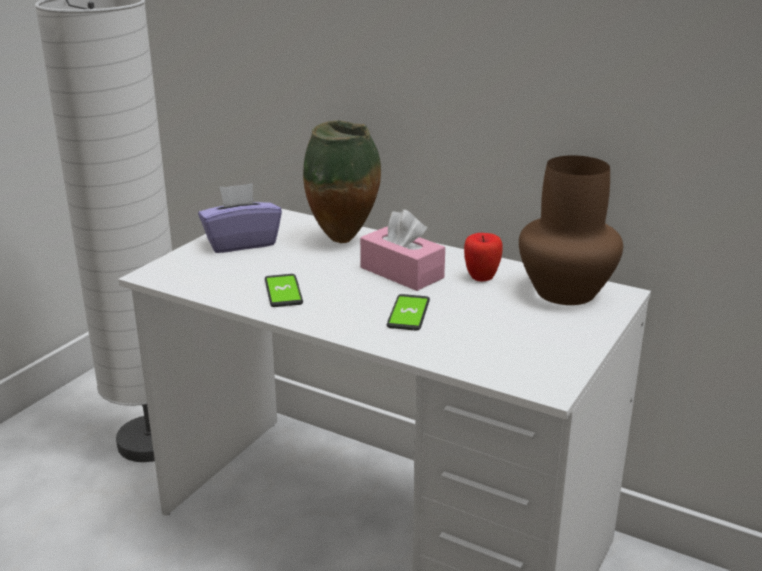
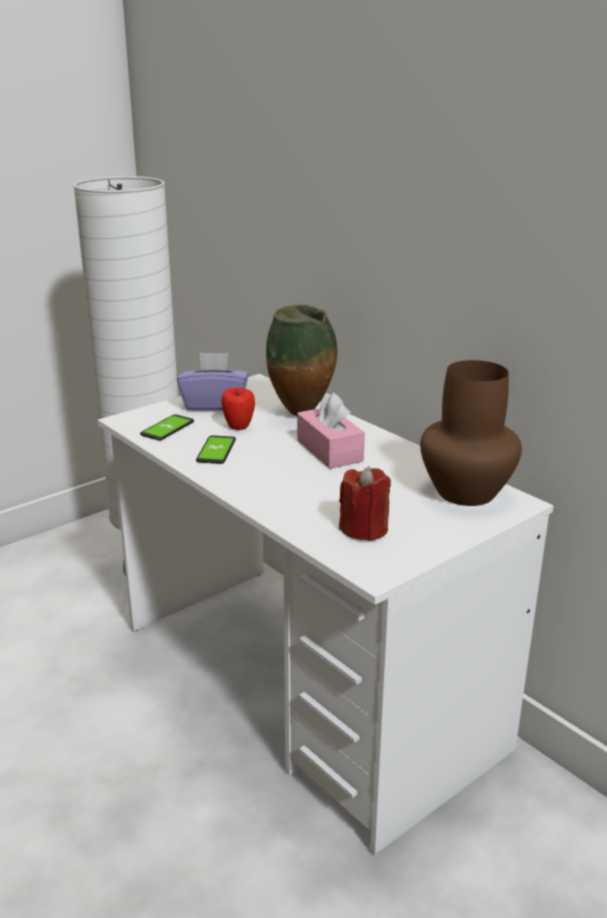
camera: 20 degrees right, 0 degrees up
phone [387,294,430,331] -> phone moved to [140,414,194,441]
apple [464,233,503,282] -> apple moved to [221,388,255,430]
none -> red candle [339,466,391,541]

